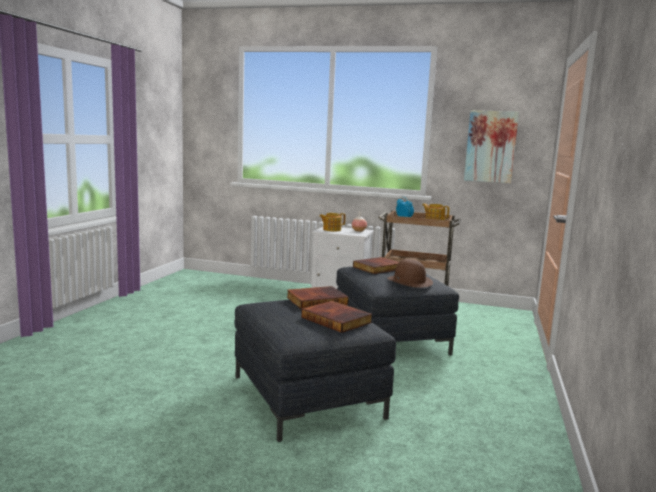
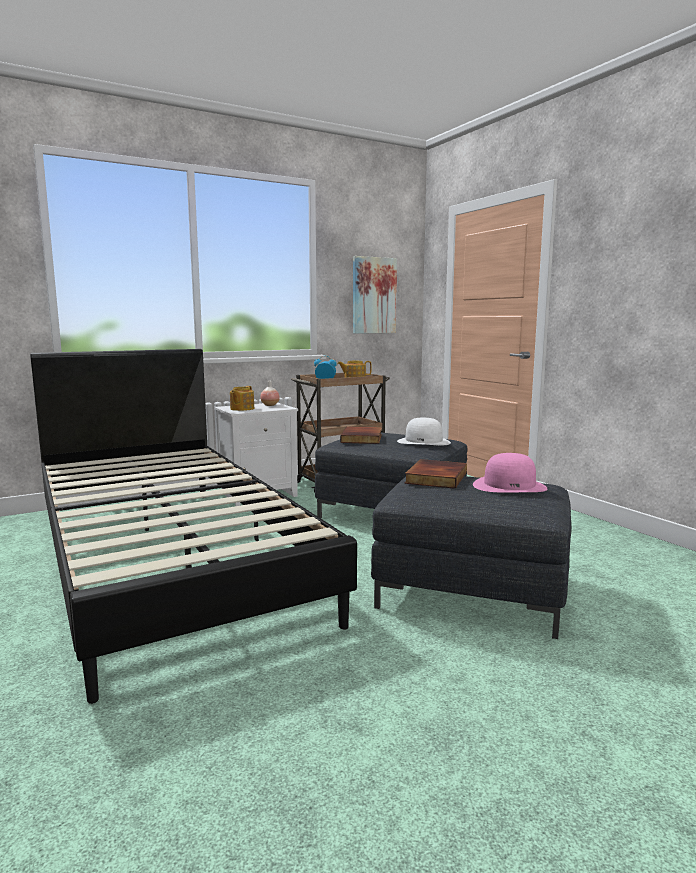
camera: 45 degrees left, 0 degrees up
book [301,301,373,333] -> pink hat [473,453,547,492]
brown hat [387,259,433,288] -> white hat [397,418,451,445]
none -> black bed [30,349,357,704]

